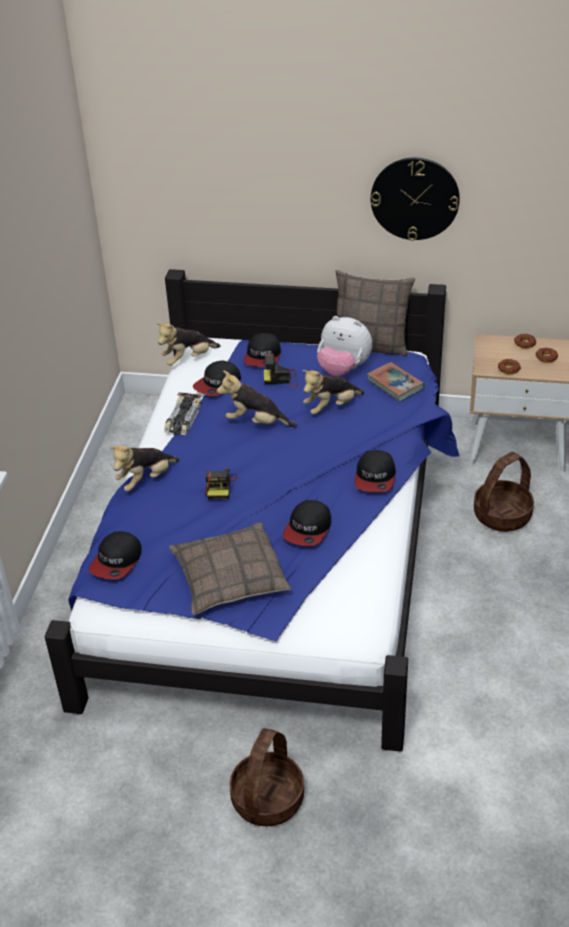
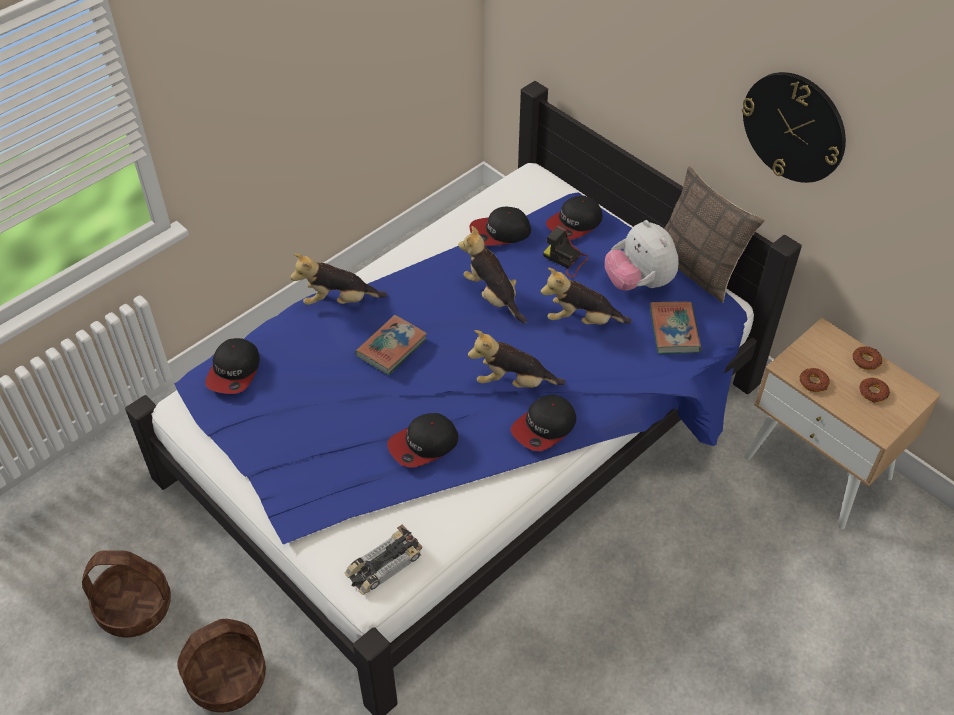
camera: 35 degrees right, 10 degrees up
cap [89,531,142,580] -> cap turned 45 degrees counterclockwise [205,338,260,394]
plush toy [156,323,221,366] -> plush toy moved to [468,330,566,388]
toy car [164,392,201,436] -> toy car moved to [345,524,422,595]
pillow [169,522,291,615] -> none
camera [205,468,238,499] -> book [355,315,427,375]
basket [474,452,534,532] -> basket moved to [82,550,171,638]

